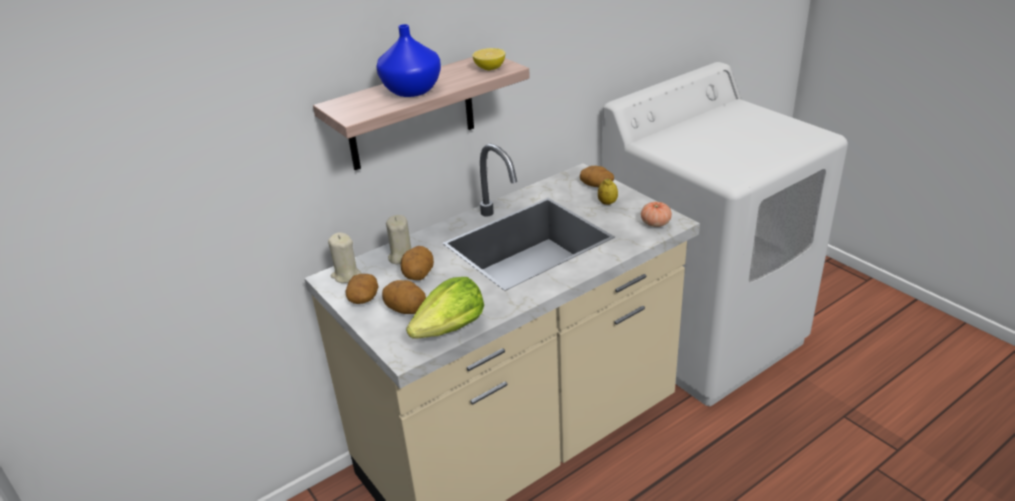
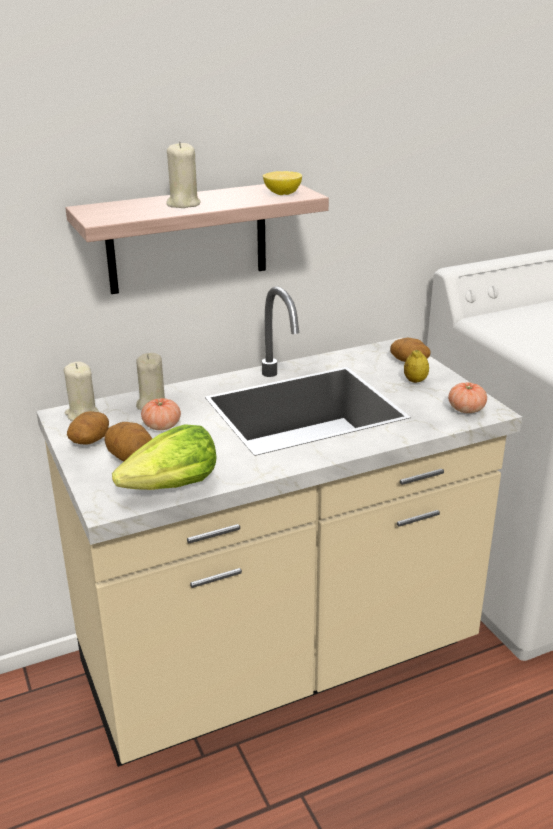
camera: 10 degrees right, 5 degrees down
blue vase [376,24,441,97] -> beige candle [166,142,200,208]
potato [400,246,434,280] -> tomato [141,398,181,430]

